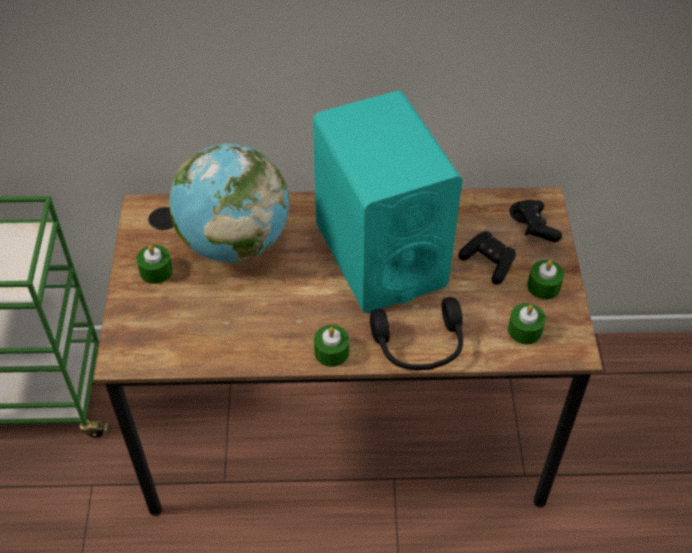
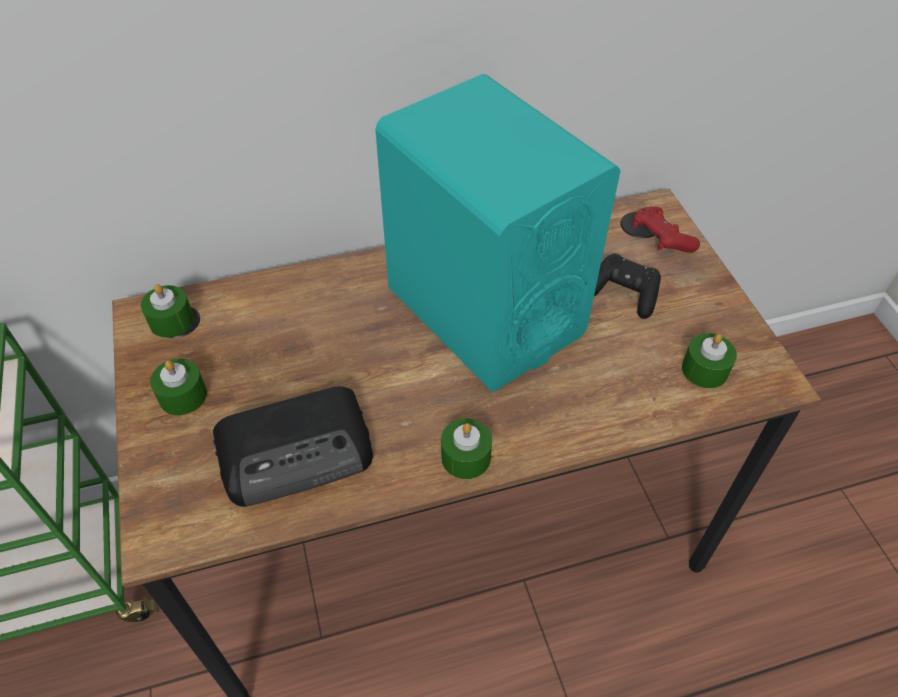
camera: 15 degrees left, 0 degrees up
globe [169,144,289,262] -> none
black headphones [370,297,463,370] -> none
black game controller [513,200,562,242] -> red game controller [632,207,700,253]
green candle [527,260,564,300] -> green candle moved to [141,284,194,338]
none -> radio [213,386,373,507]

